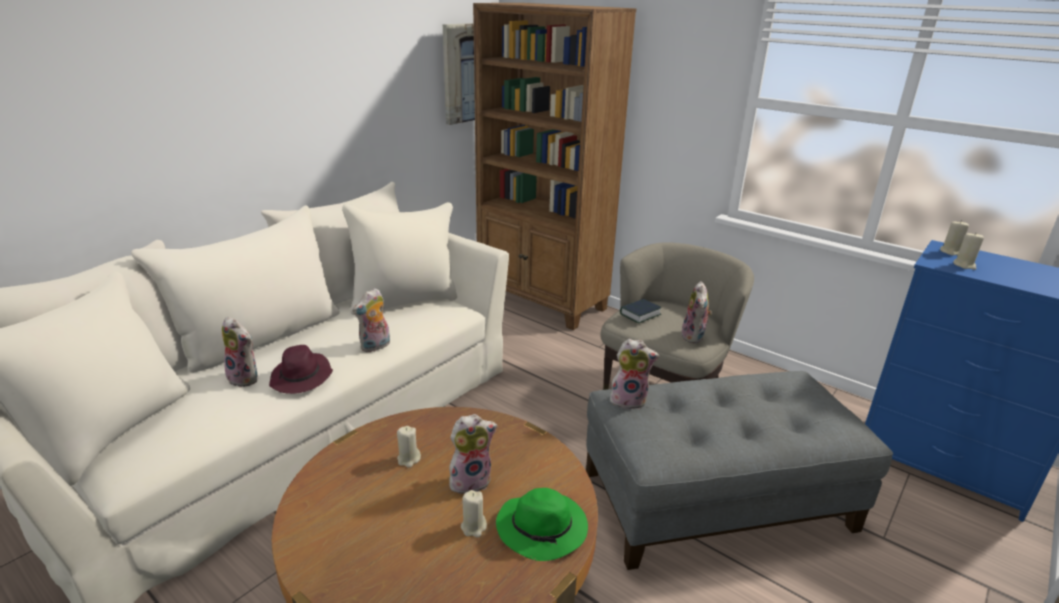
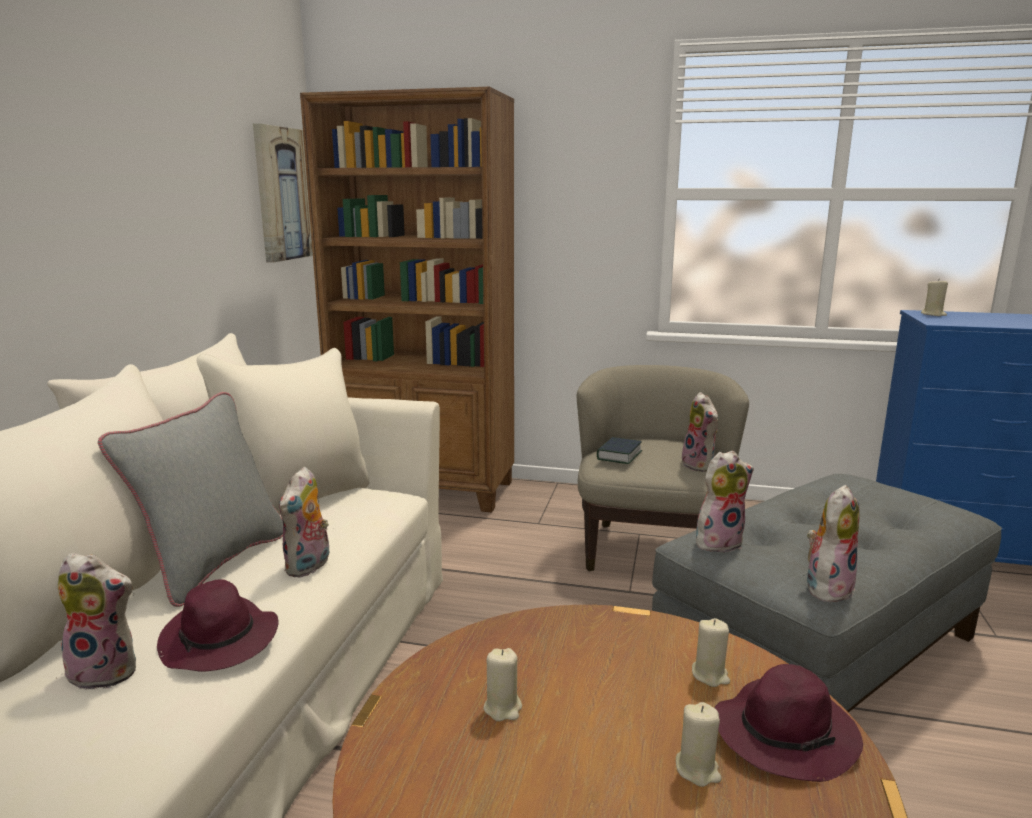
camera: 25 degrees left, 10 degrees down
plush toy [449,414,497,494] -> plush toy moved to [807,485,860,602]
green hat [496,488,588,561] -> purple hat [715,664,863,782]
beige candle [953,232,984,270] -> beige candle moved to [692,618,730,687]
none -> grey pillow [98,392,283,607]

